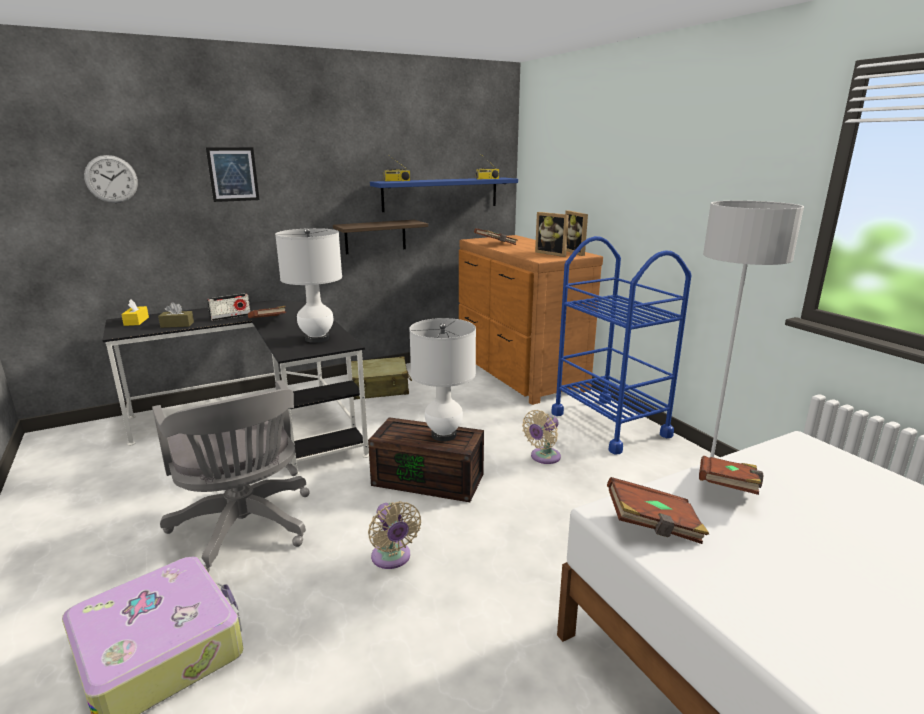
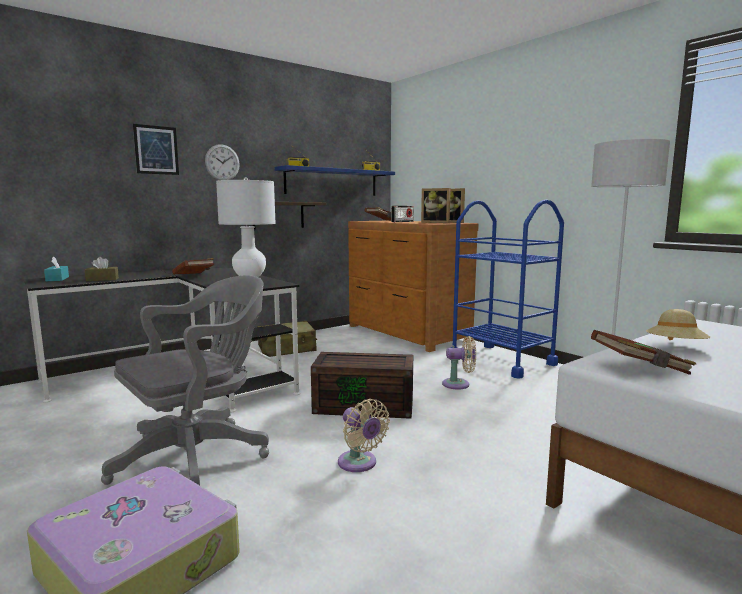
camera: 10 degrees left, 10 degrees down
wall clock [84,155,138,203] -> wall clock moved to [205,144,240,180]
yellow tissue box [121,299,149,326] -> turquoise tissue box [44,256,69,281]
grey office chair [152,380,309,573] -> grey office chair turned 90 degrees counterclockwise [101,275,269,485]
radio [207,293,250,321] -> radio moved to [391,206,414,222]
white table lamp [409,318,476,442] -> none
beige fan [522,410,561,464] -> beige fan turned 120 degrees counterclockwise [442,336,476,389]
brown book [699,456,764,495] -> beige hat [646,309,710,340]

